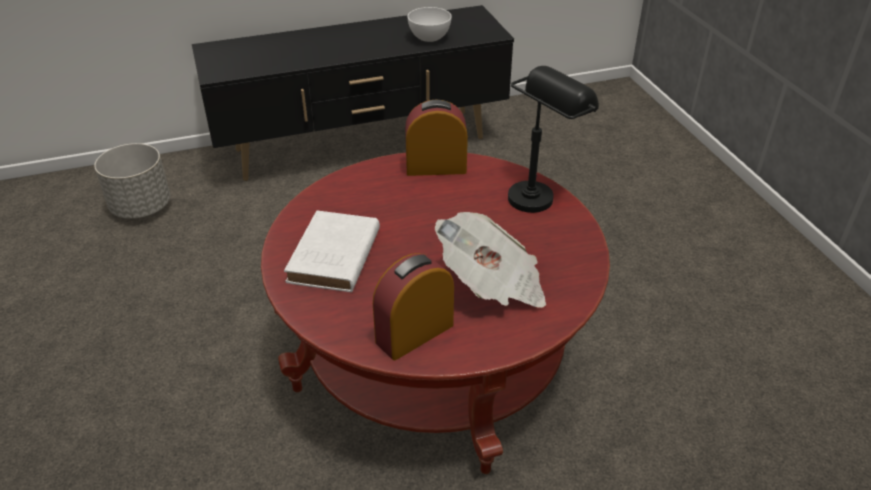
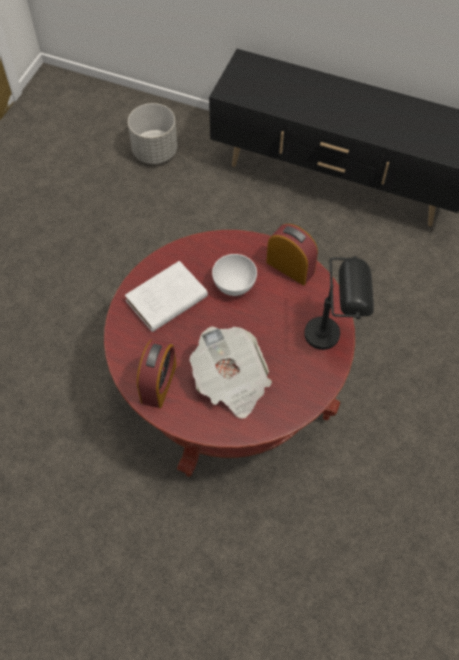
camera: 40 degrees right, 20 degrees up
alarm clock [373,253,454,360] -> alarm clock turned 105 degrees clockwise [137,339,177,408]
white bowl [407,7,452,42] -> white bowl moved to [212,254,257,296]

